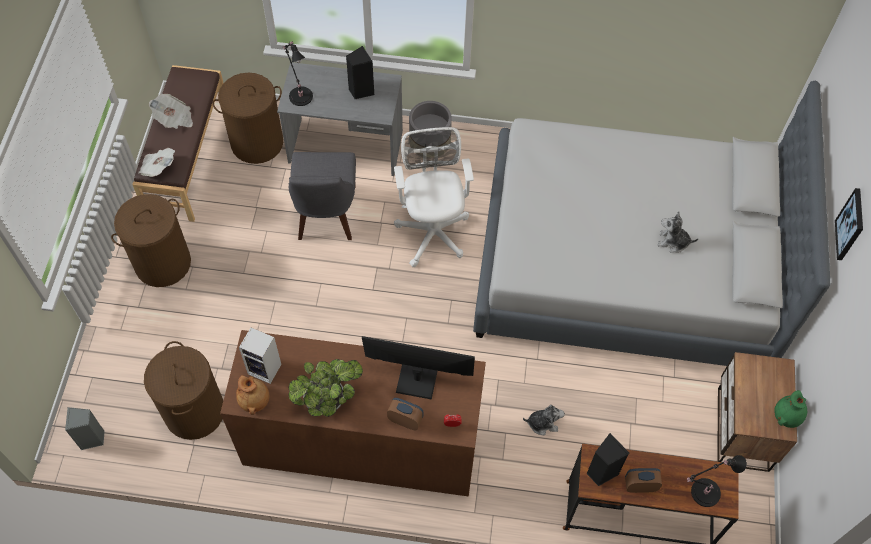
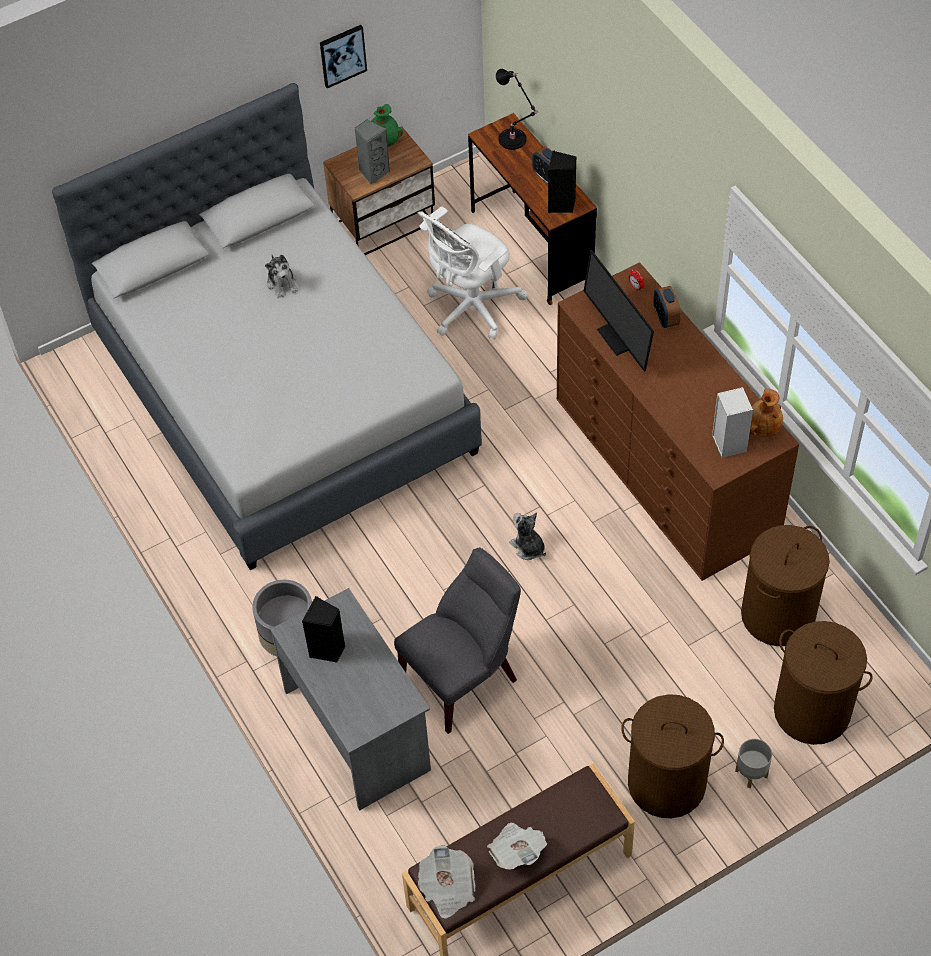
camera: 125 degrees left, 5 degrees down
grey speaker [65,407,105,450] -> grey speaker moved to [355,120,390,185]
newspaper [138,148,175,177] -> newspaper moved to [417,845,475,919]
brown laundry basket [212,73,283,164] -> brown laundry basket moved to [774,621,873,745]
black table lamp [282,41,313,106] -> none
potted plant [289,359,363,417] -> none
white office chair [394,127,474,267] -> white office chair moved to [418,206,528,340]
plush toy [523,405,565,435] -> plush toy moved to [509,512,546,560]
picture [835,188,863,260] -> picture moved to [320,25,367,89]
none -> grey planter [735,739,772,788]

